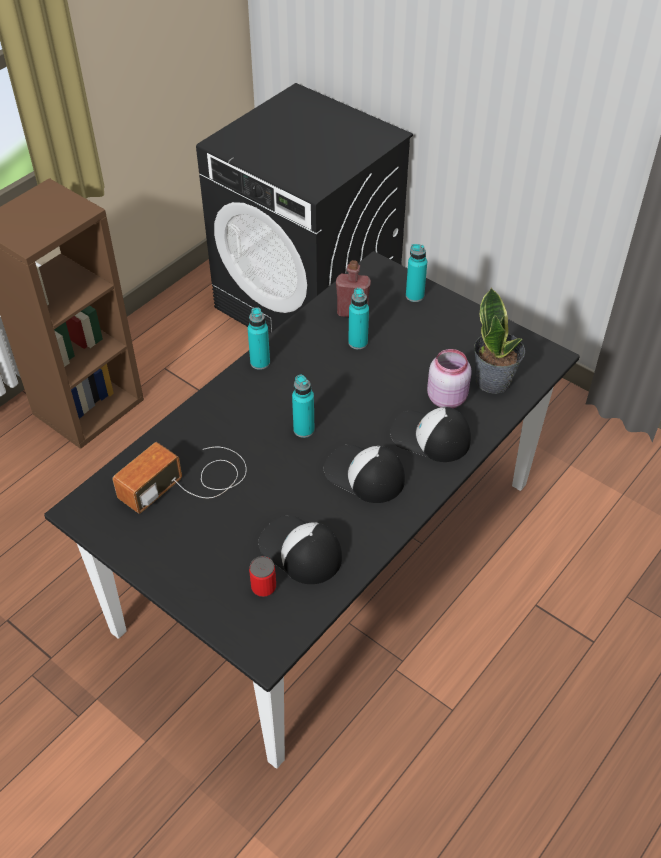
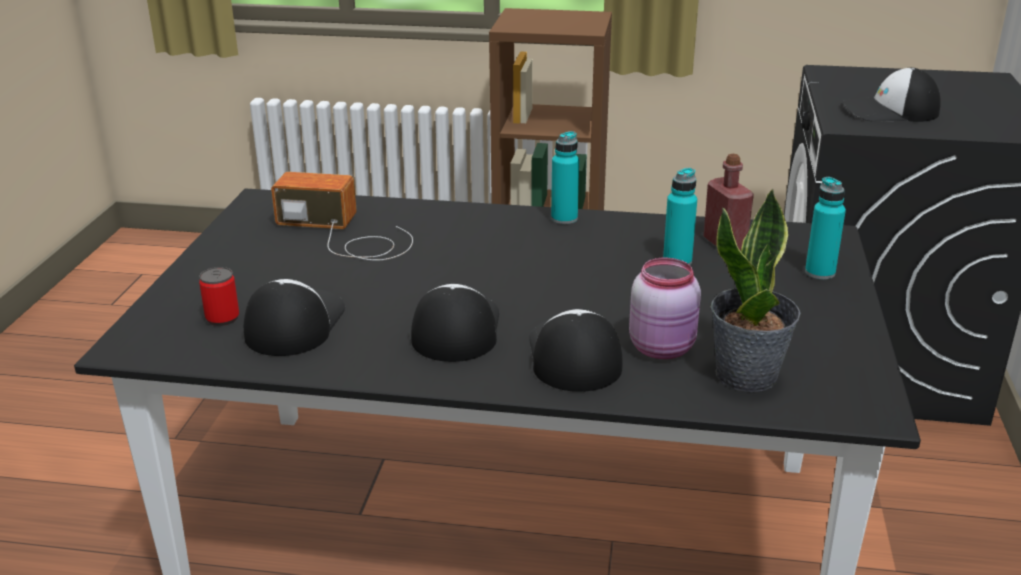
camera: 60 degrees right, 20 degrees down
turquoise bottle [292,375,315,438] -> none
none -> cap [843,68,941,122]

